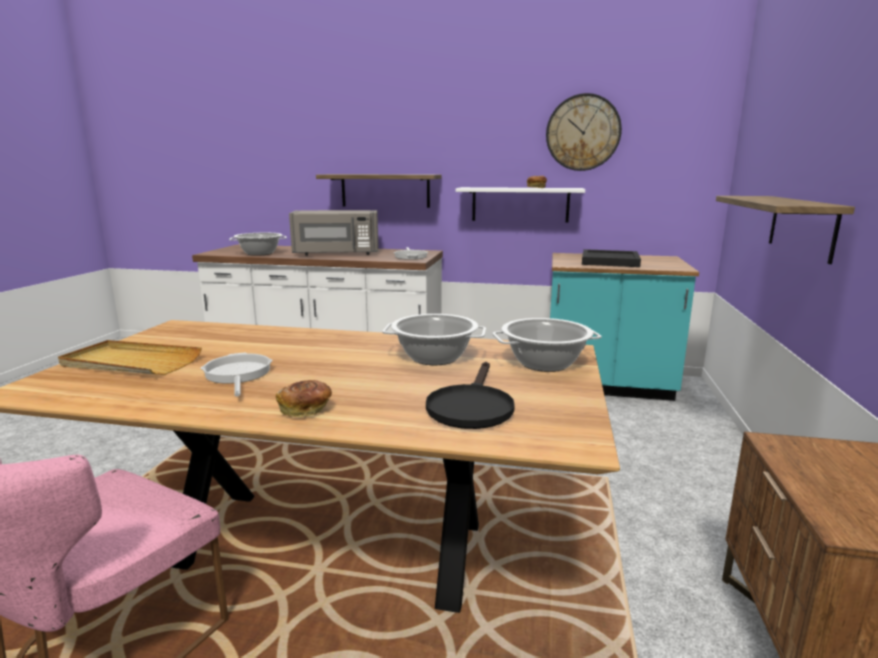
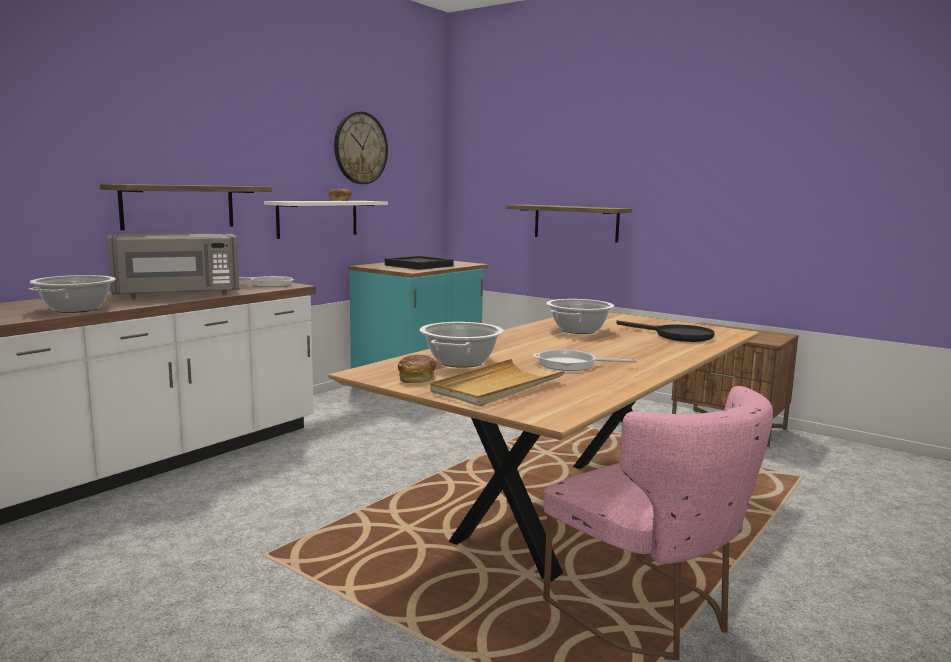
camera: 65 degrees left, 5 degrees down
bread [276,380,332,417] -> bread moved to [398,354,436,383]
grey microwave [289,210,379,256] -> grey microwave turned 45 degrees clockwise [107,234,240,298]
cooking pot [492,318,602,372] -> cooking pot moved to [420,322,504,368]

